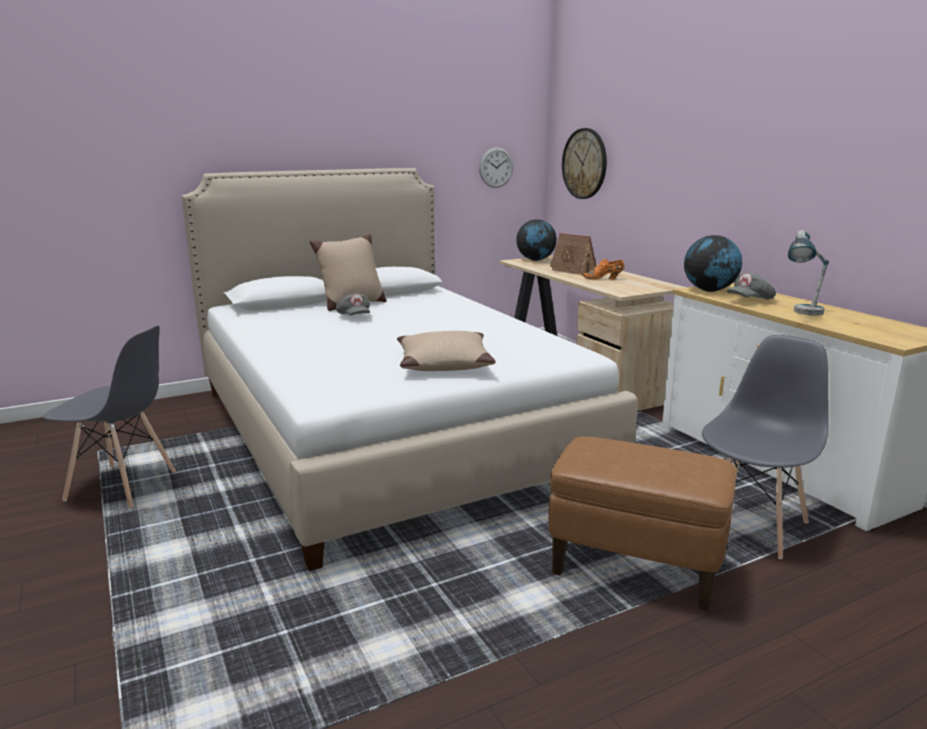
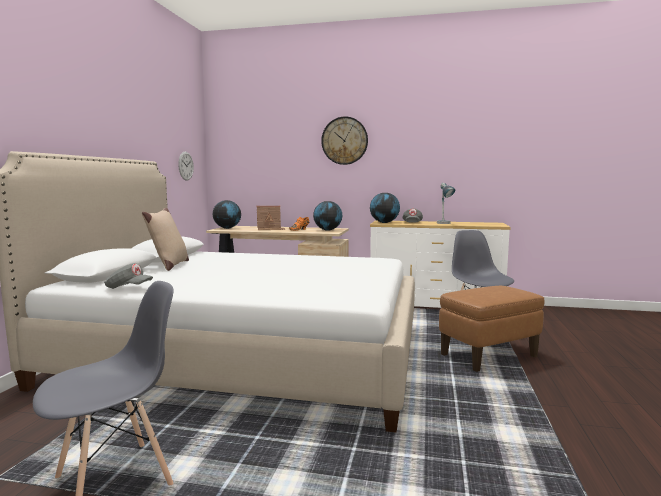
camera: 50 degrees left, 10 degrees down
grey cap [336,293,370,315] -> grey cap moved to [104,263,153,289]
beige pillow [397,331,496,371] -> none
wall clock [562,128,607,199] -> wall clock moved to [321,116,368,165]
none -> globe [313,201,342,231]

